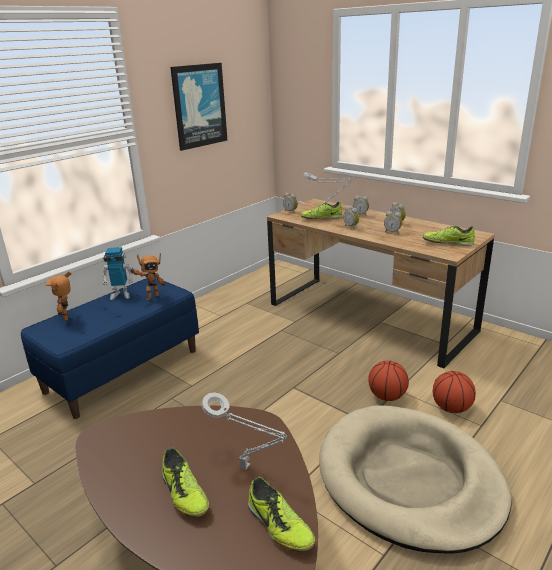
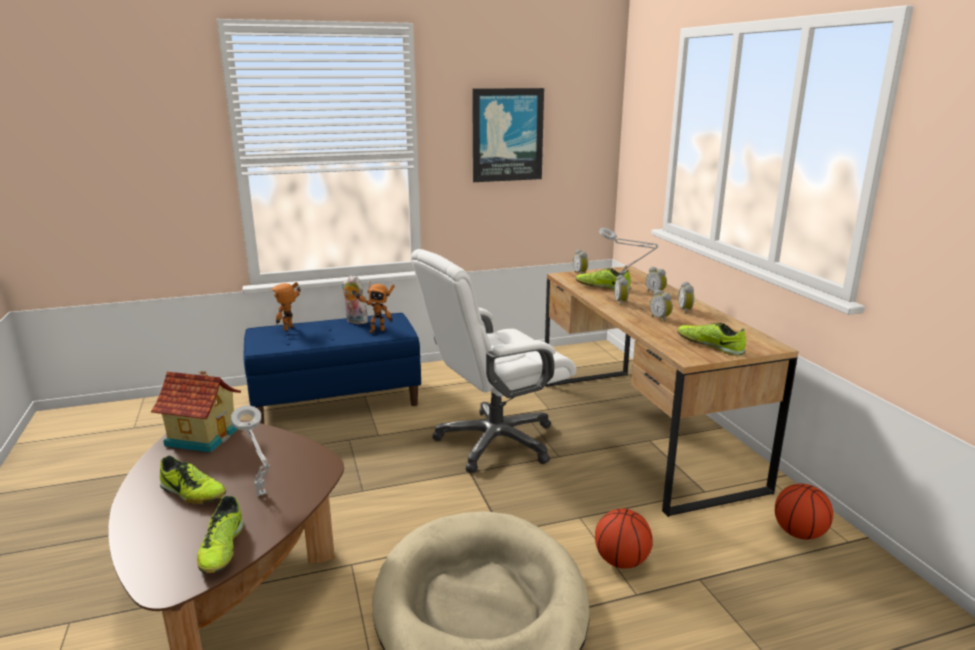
camera: 30 degrees right, 5 degrees down
toy robot [103,247,133,300] -> plush toy [342,276,368,324]
shoe [162,448,209,518] -> shoe turned 60 degrees counterclockwise [160,455,226,503]
basketball [368,361,409,401] -> basketball moved to [775,484,833,540]
none -> toy house [151,371,241,453]
none -> white office chair [411,249,576,473]

